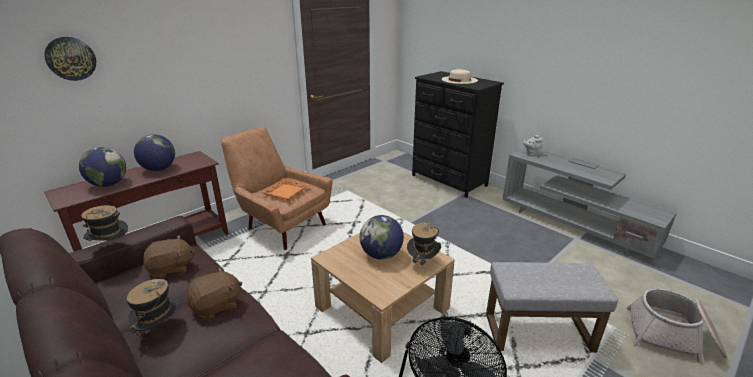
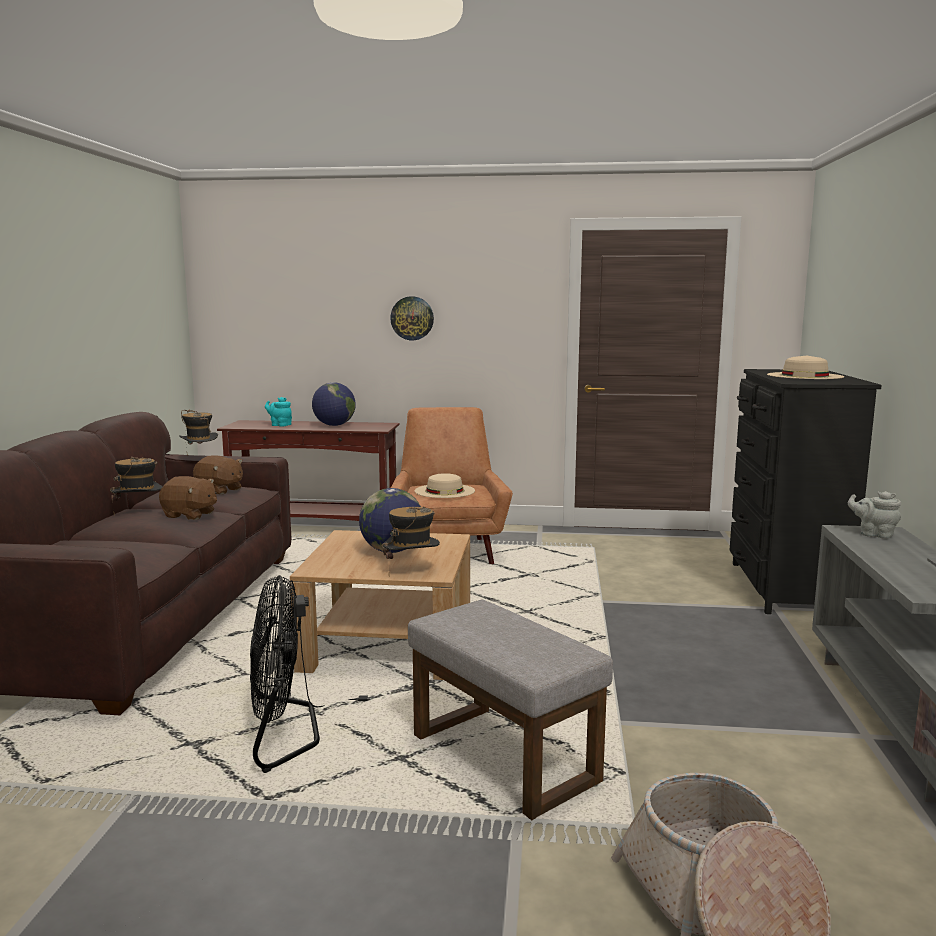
camera: 50 degrees right, 15 degrees down
wall clock [44,37,96,81] -> wall clock moved to [390,296,434,340]
globe [79,147,126,187] -> turquoise teapot [265,397,292,427]
orange tray [262,178,309,201] -> beige hat [415,473,475,498]

